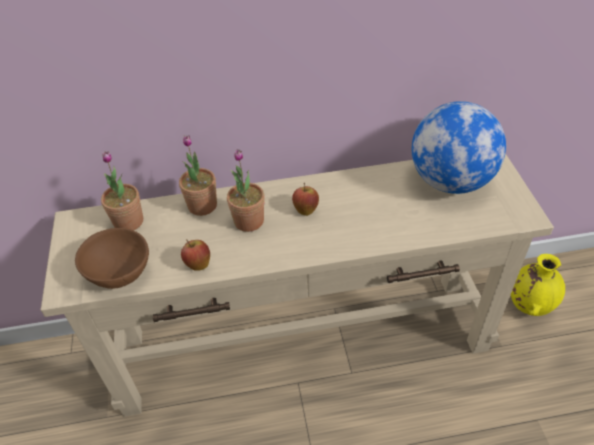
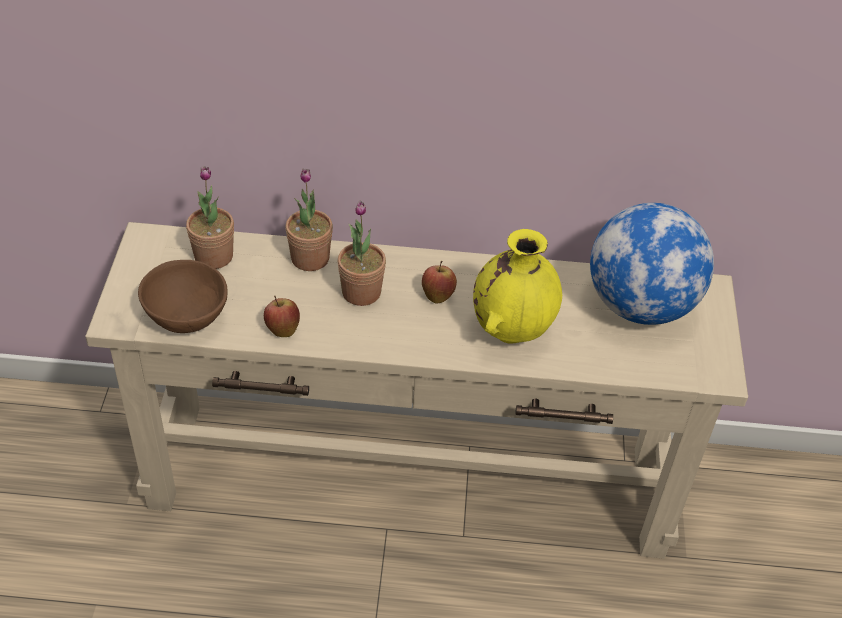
camera: 10 degrees right, 0 degrees up
yellow vase [511,254,565,316] -> yellow vase moved to [473,229,562,344]

